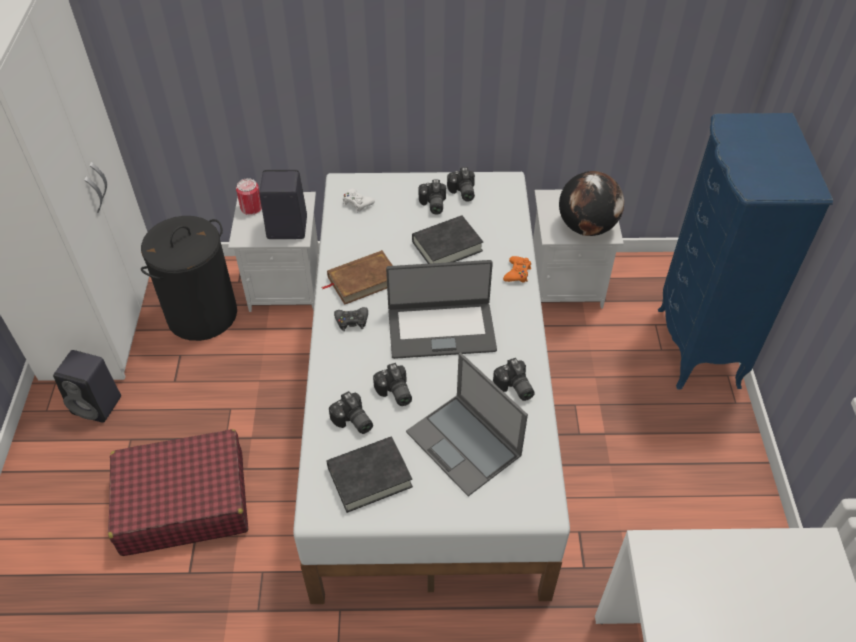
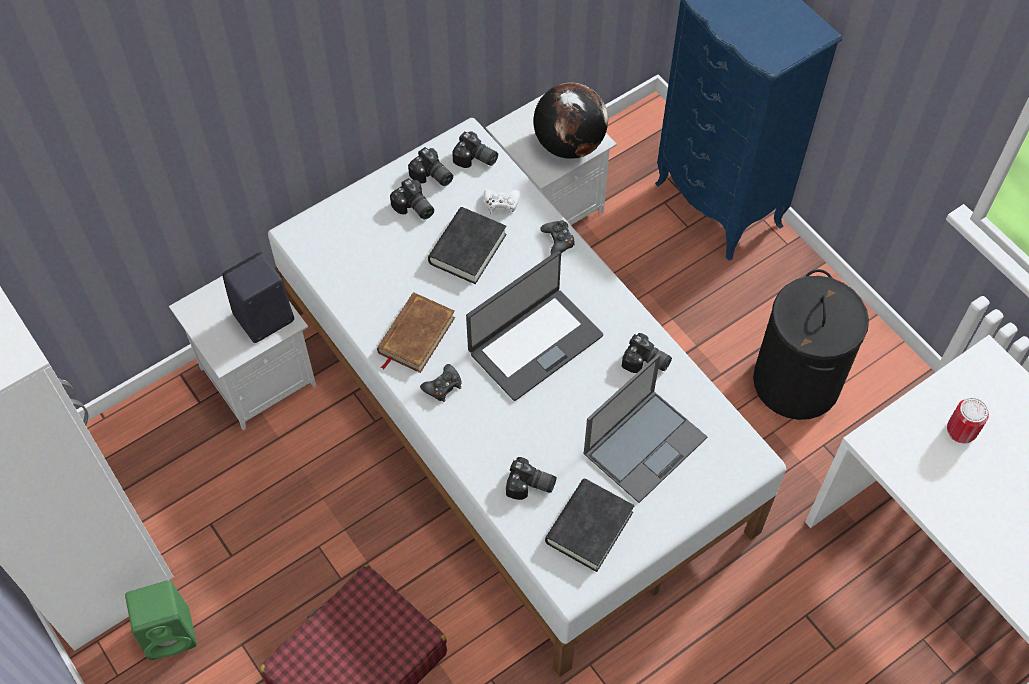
camera: 35 degrees left, 10 degrees up
black speaker [53,350,121,423] -> green speaker [125,580,197,660]
black laundry basket [141,216,237,341] -> black laundry basket moved to [753,269,869,420]
can [236,178,262,215] -> can moved to [947,398,989,444]
white game controller [343,188,375,212] -> white game controller moved to [484,189,520,214]
camera [373,363,412,406] -> camera moved to [452,131,498,168]
laptop [406,353,528,496] -> laptop turned 60 degrees counterclockwise [584,354,707,503]
orange game controller [503,256,531,282] -> black game controller [540,220,575,255]

